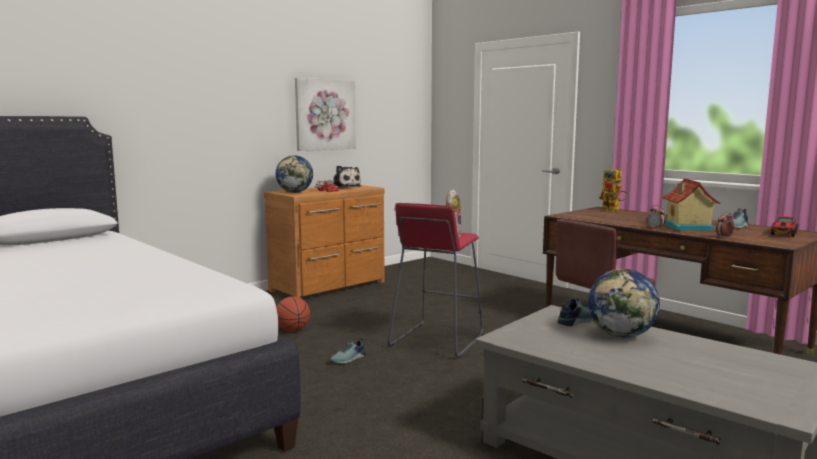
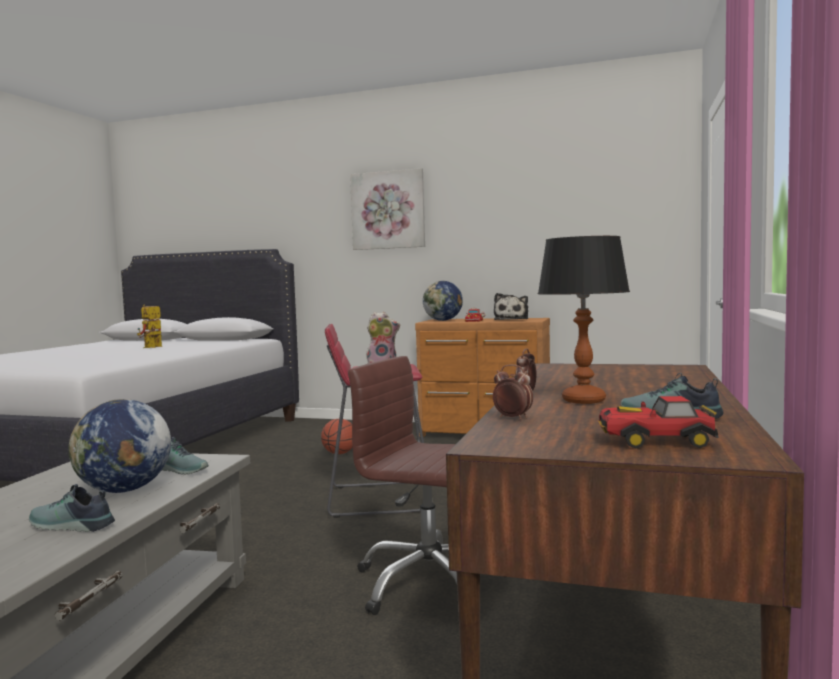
camera: 60 degrees right, 5 degrees down
picture [295,78,356,151] -> picture moved to [350,168,425,250]
shoe [330,338,366,364] -> shoe moved to [29,484,115,532]
toy robot [599,168,630,211] -> toy robot moved to [137,304,162,348]
toy house [662,178,720,231] -> table lamp [538,236,630,404]

